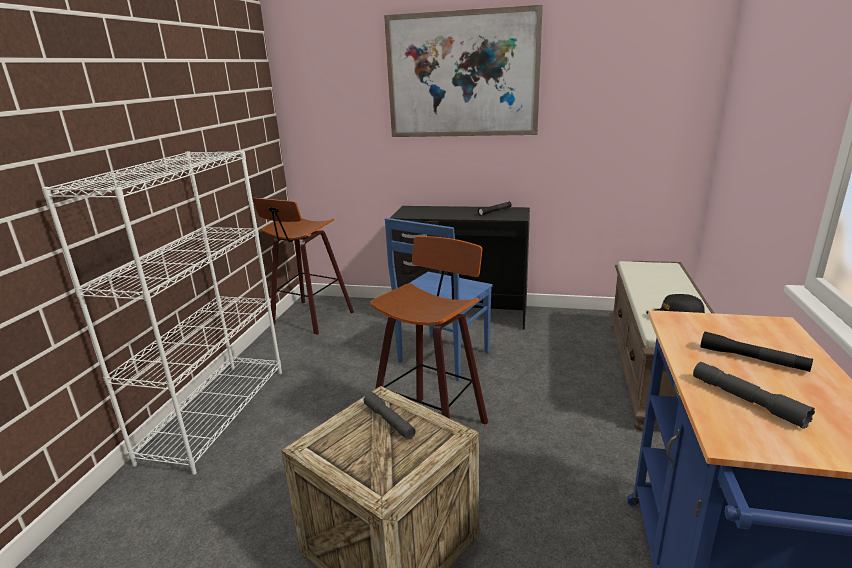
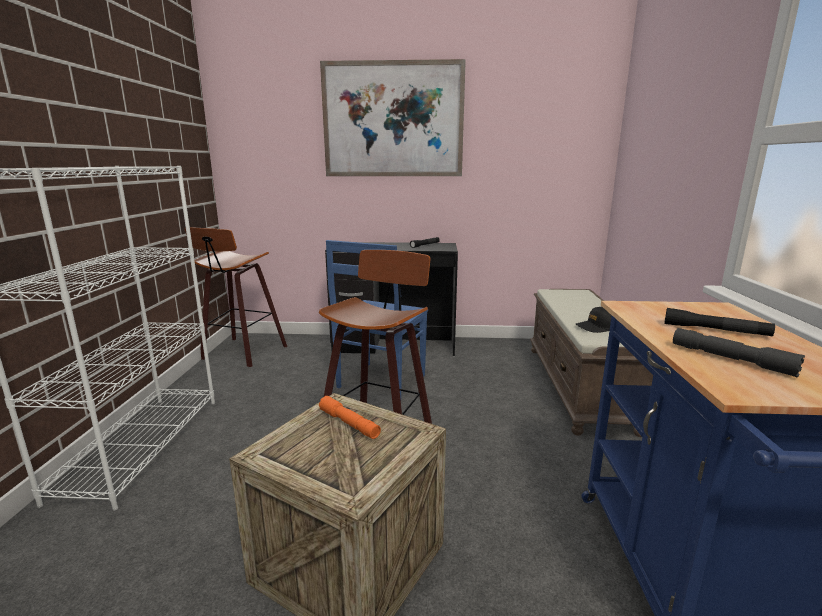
camera: 10 degrees left, 5 degrees down
grey flashlight [363,392,416,440] -> orange flashlight [319,396,381,439]

